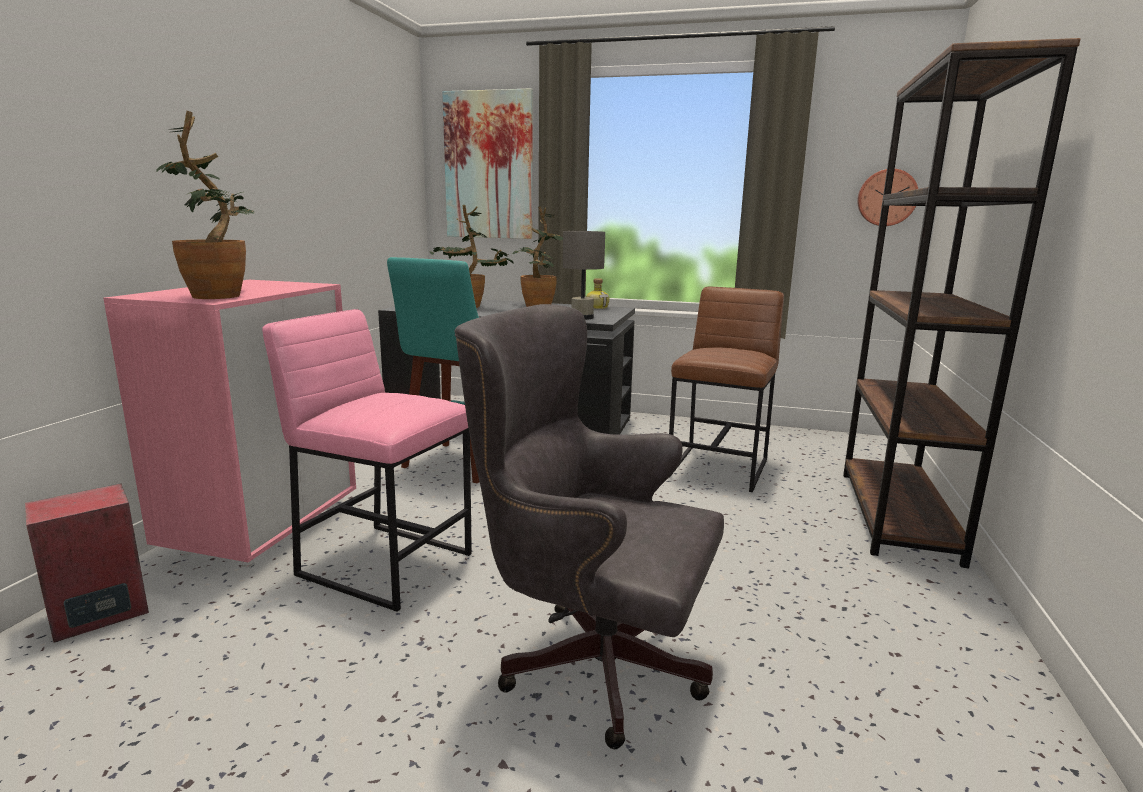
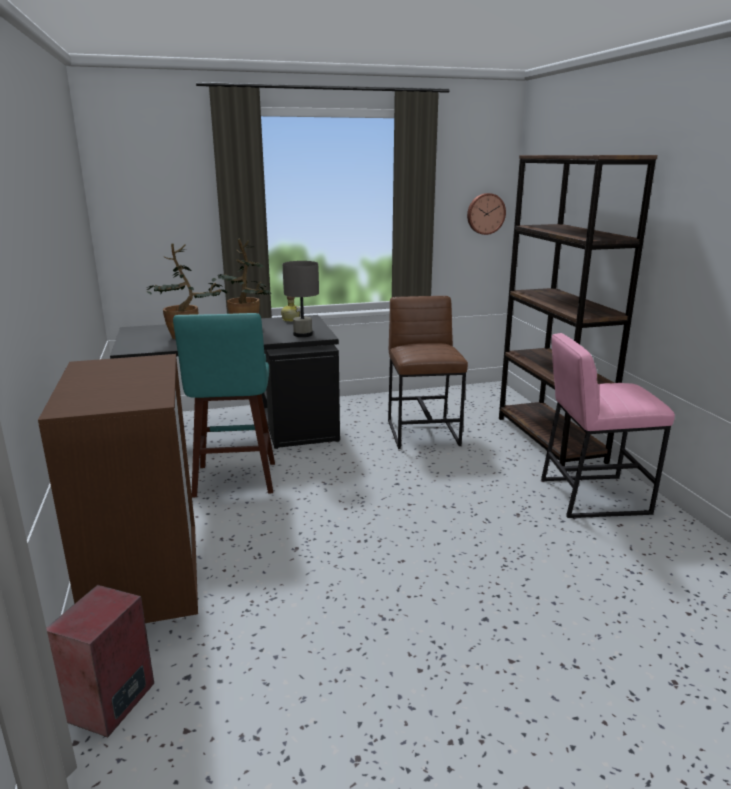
camera: 30 degrees left, 5 degrees up
pink cabinet [103,280,356,567] -> brown cabinet [38,354,198,623]
potted plant [156,111,254,299] -> none
pink chair [262,309,472,612] -> pink chair moved to [541,333,675,518]
picture [442,88,533,239] -> none
grey office chair [455,304,724,749] -> none

